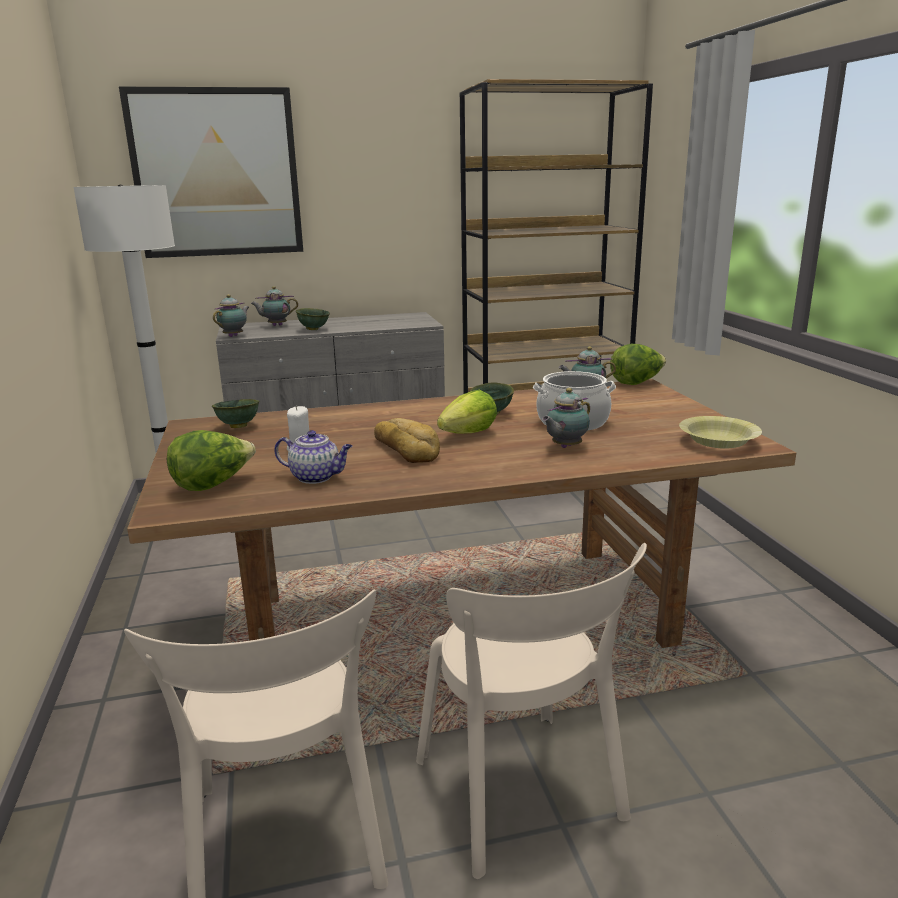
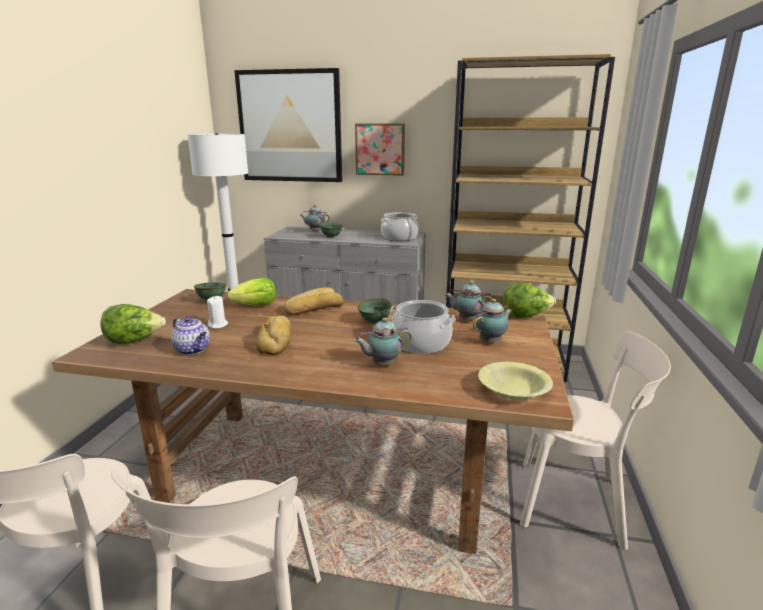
camera: 25 degrees right, 0 degrees up
teapot [213,294,249,337] -> teapot moved to [473,299,512,343]
lettuce [437,390,497,434] -> lettuce moved to [227,278,276,306]
none -> bread [284,287,344,315]
none -> picture [355,124,405,176]
none -> cooking pot [381,212,418,241]
none -> beige chair [520,331,671,550]

